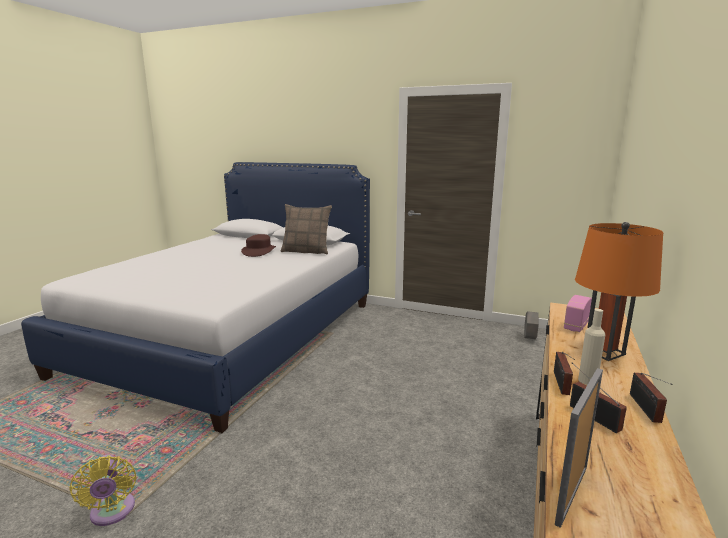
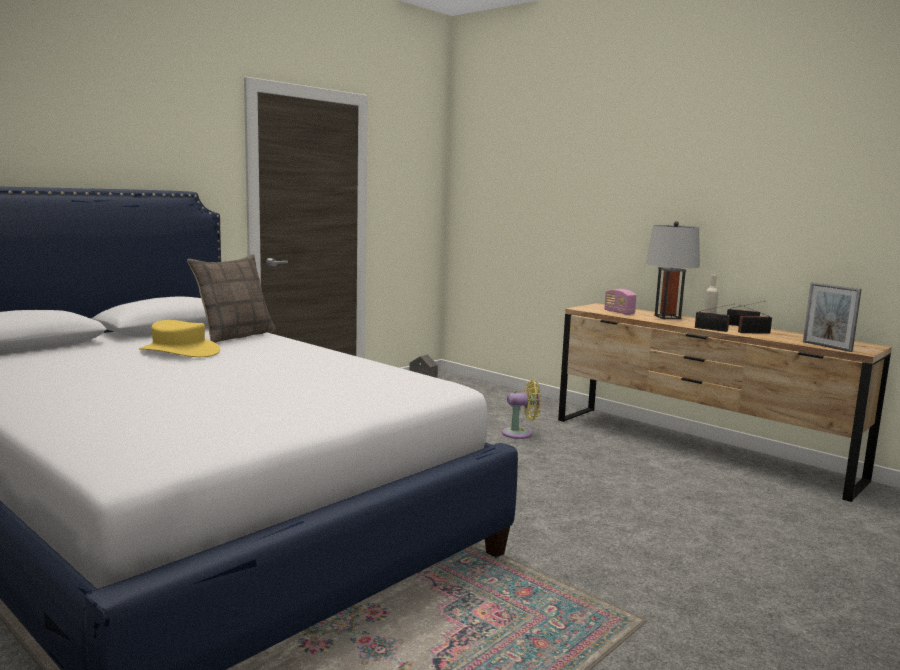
camera: 70 degrees left, 5 degrees down
yellow fan [69,454,136,526] -> yellow fan moved to [502,380,541,439]
brown hat [241,234,276,257] -> yellow hat [139,320,220,357]
orange table lamp [575,222,663,361] -> grey table lamp [646,221,700,319]

